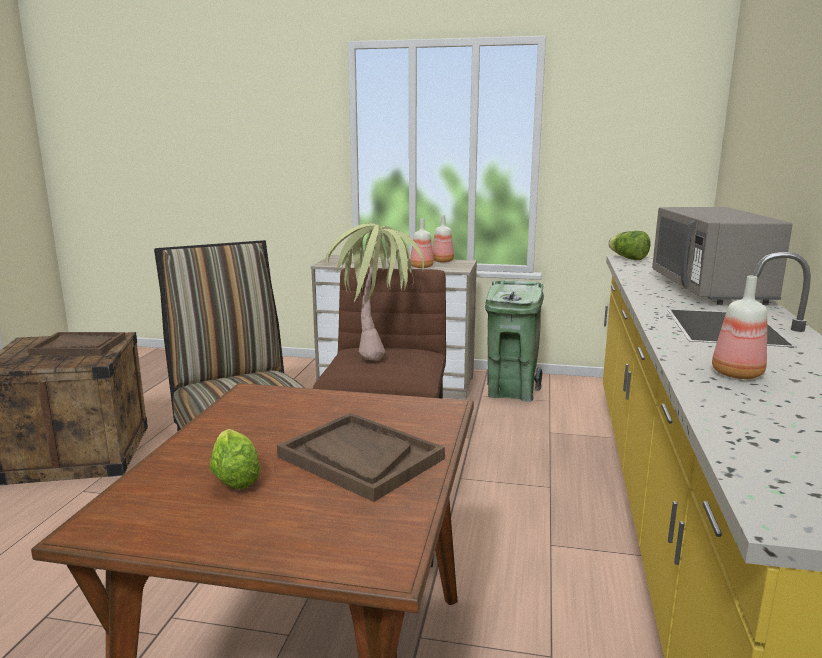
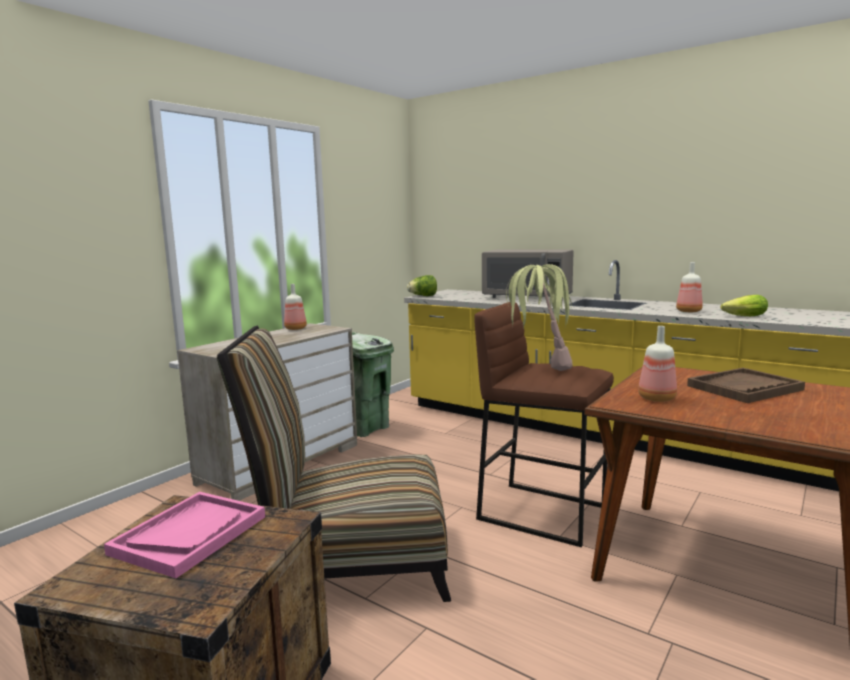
camera: 65 degrees left, 5 degrees down
brown tray [28,332,126,356] -> pink tray [104,492,265,578]
lettuce [210,429,261,489] -> lettuce moved to [720,295,768,316]
bottle [411,219,434,268] -> bottle moved to [638,326,677,402]

